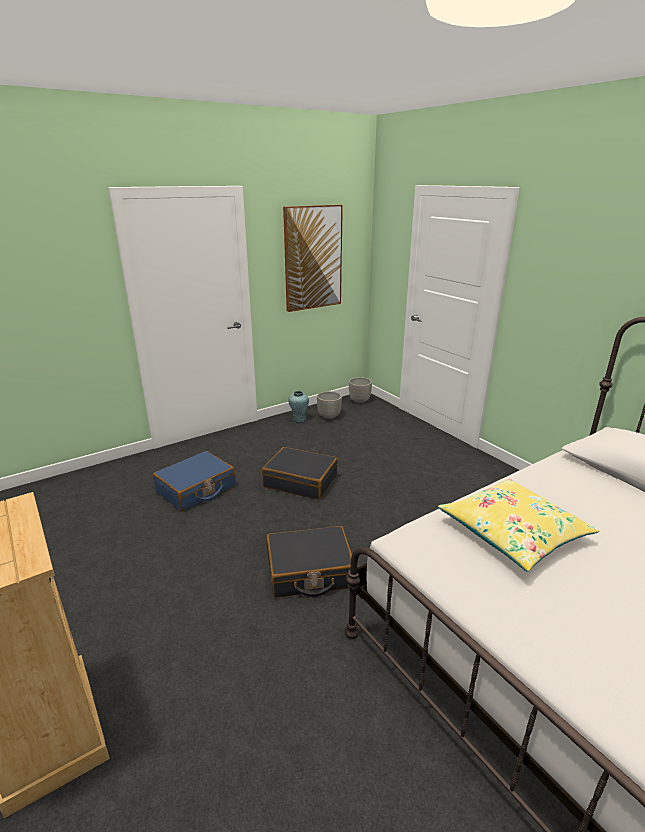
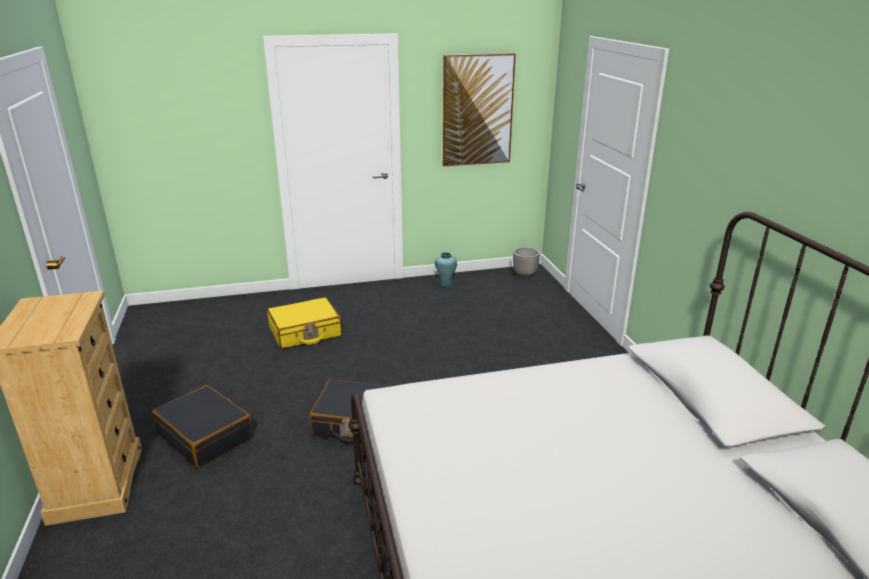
camera: 20 degrees right, 0 degrees up
blue suitcase [153,451,236,511] -> yellow suitcase [267,297,342,349]
black suitcase [262,447,338,500] -> black suitcase moved to [152,385,253,468]
planter [317,391,342,420] -> none
yellow pillow [438,478,599,572] -> none

